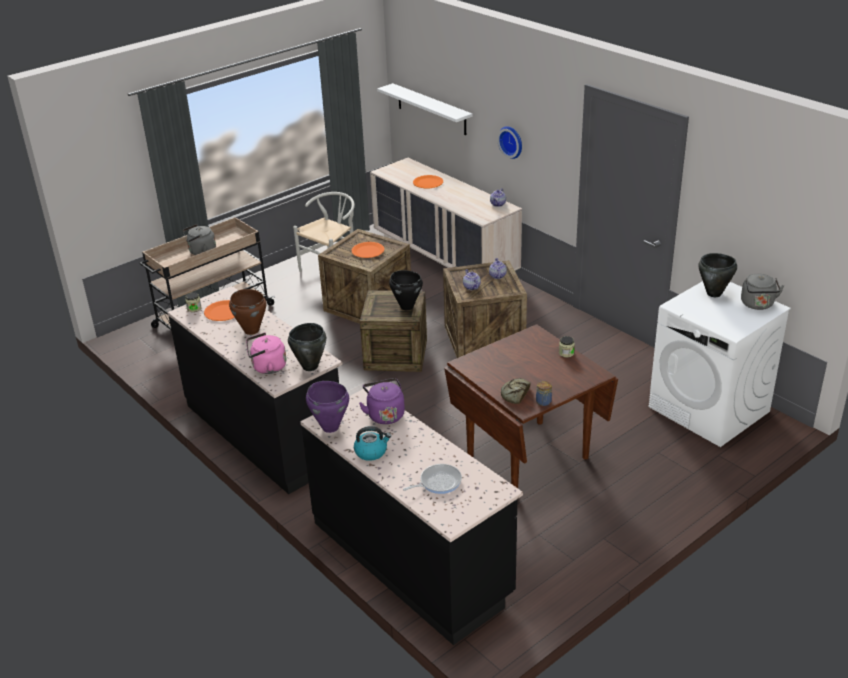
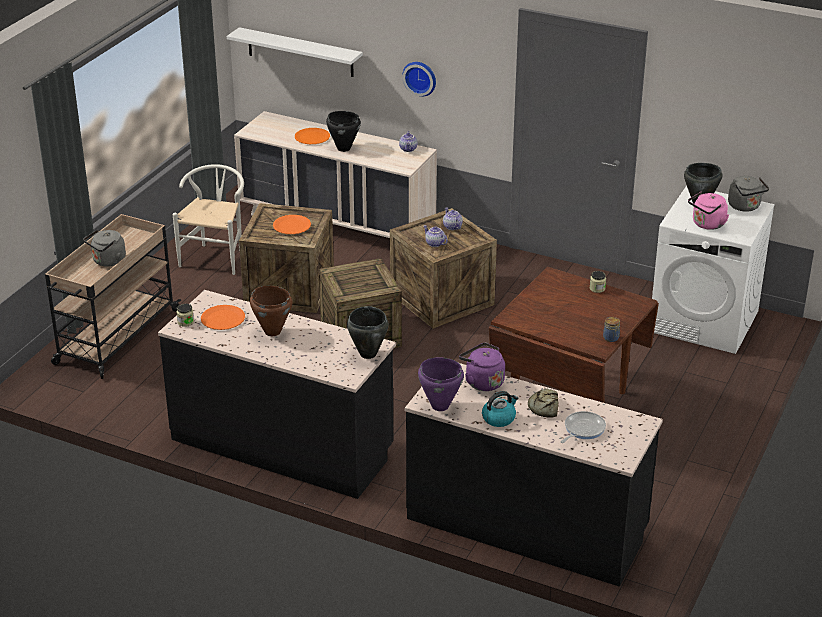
camera: 25 degrees left, 0 degrees up
pink kettle [246,333,286,374] -> pink kettle moved to [688,192,729,230]
black cooking pot [389,270,423,310] -> black cooking pot moved to [326,111,361,152]
bread [501,378,531,404] -> bread moved to [528,388,559,418]

